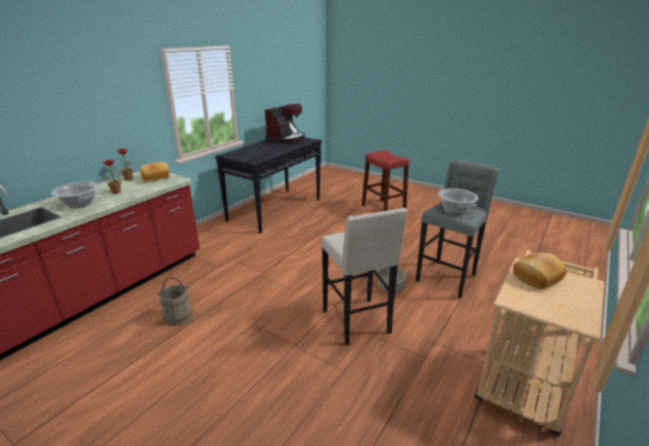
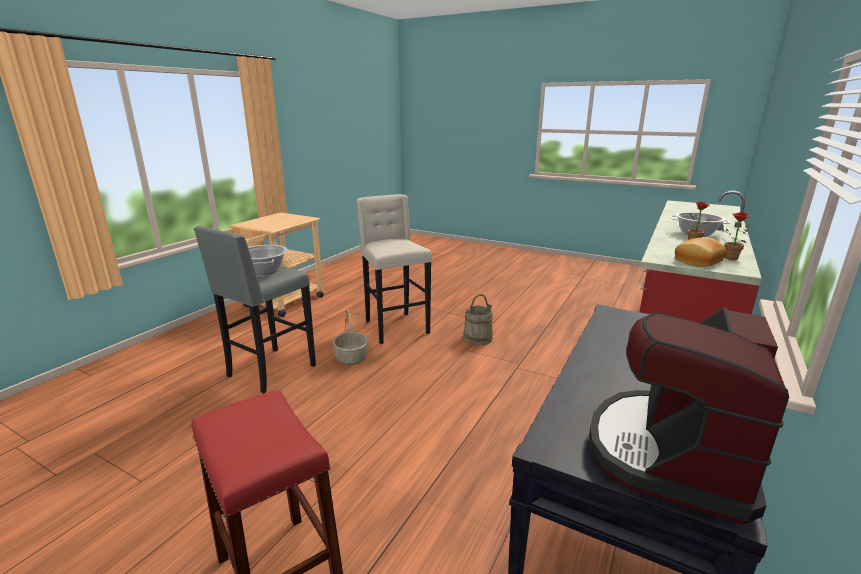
camera: 175 degrees right, 5 degrees down
beige bucket [156,277,193,326] -> beige bucket moved to [463,294,493,345]
bread [513,253,567,289] -> none

